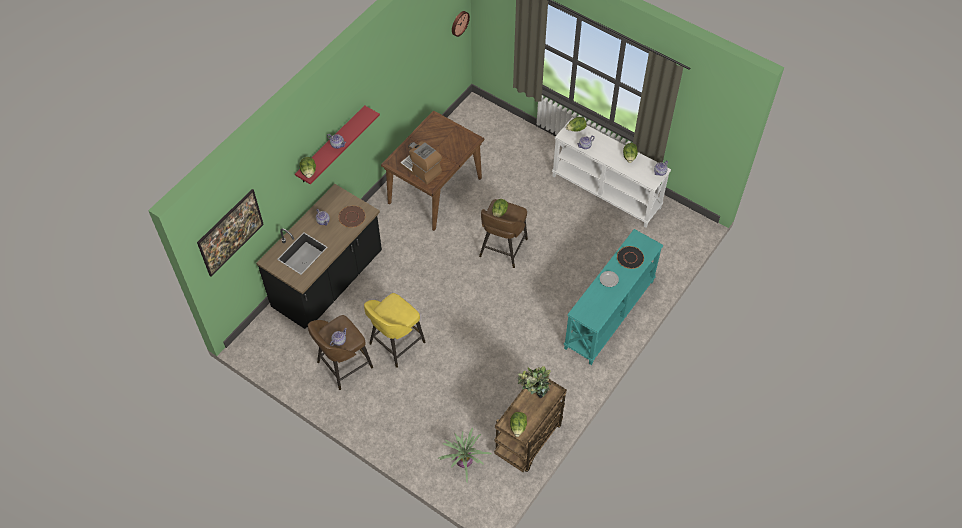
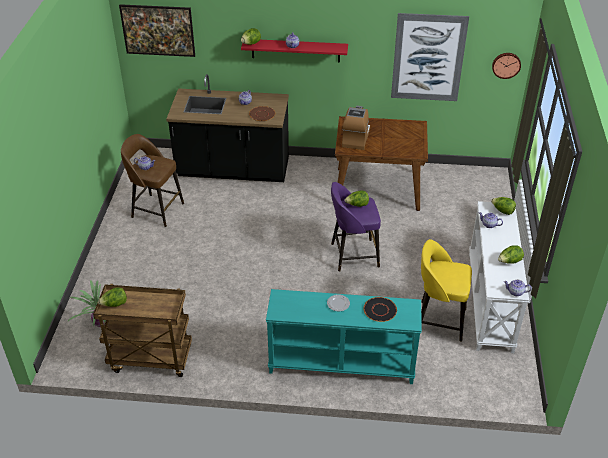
camera: 60 degrees right, 15 degrees down
yellow stool [364,293,425,368] -> yellow stool moved to [421,239,472,342]
brown stool [479,199,528,268] -> purple stool [331,182,381,272]
potted plant [517,366,552,398] -> none
none -> picture [391,13,469,101]

